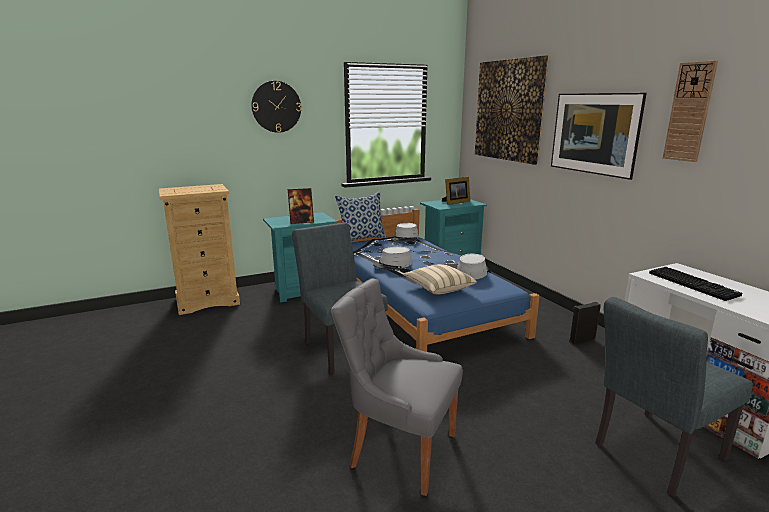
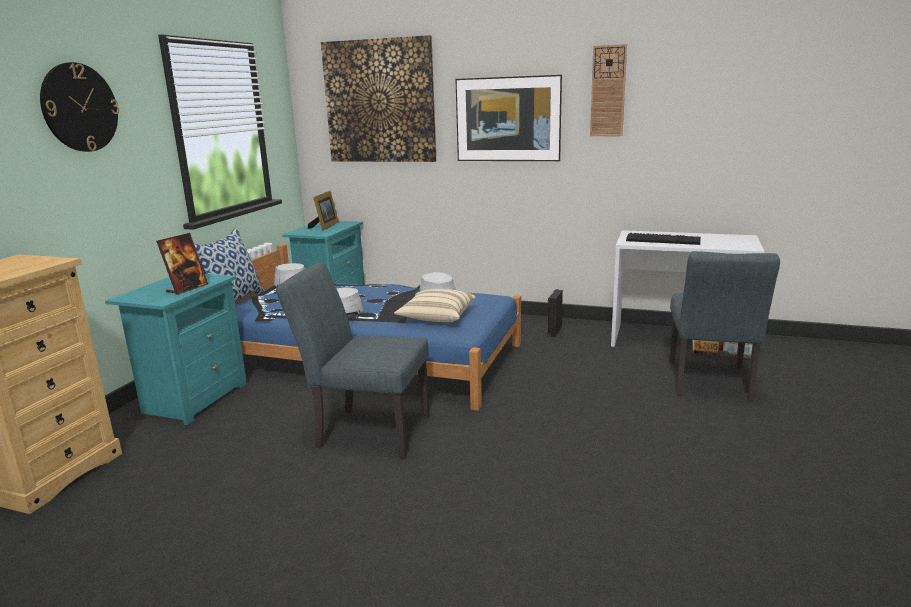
camera: 45 degrees left, 0 degrees up
grey chair [331,278,463,496] -> none

